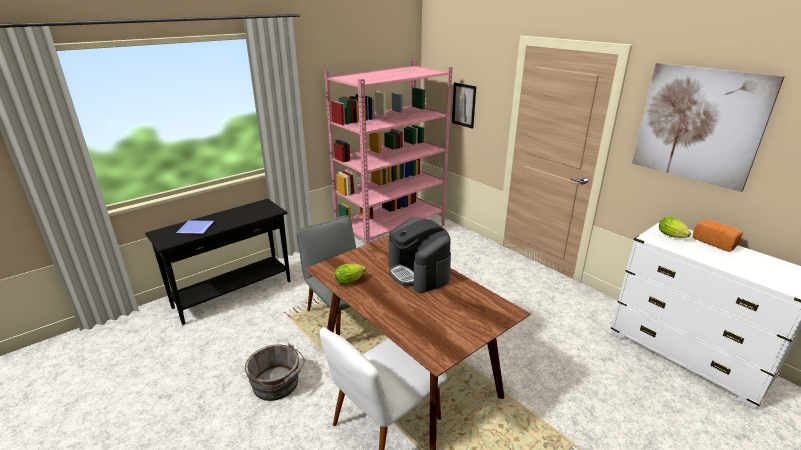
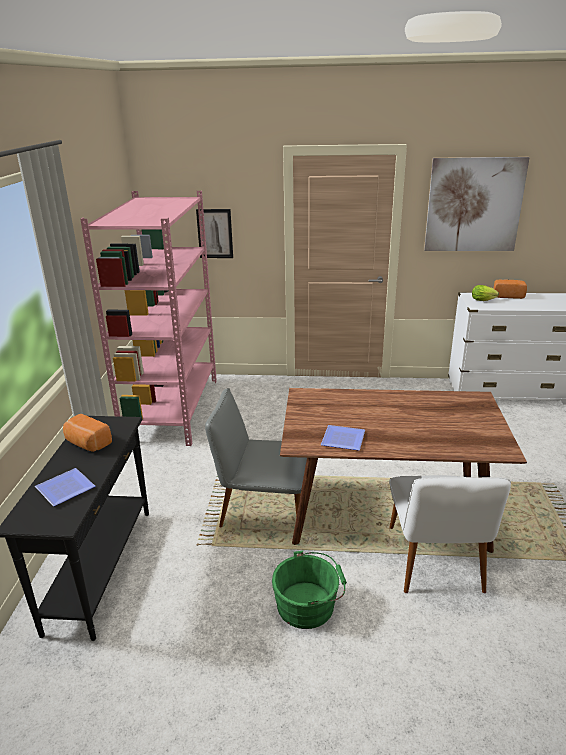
camera: 45 degrees left, 0 degrees up
grey bucket [245,343,305,401] -> green bucket [272,551,347,629]
lettuce [335,264,366,285] -> plate [321,425,365,451]
coffee machine [389,218,451,293] -> none
none -> bread [63,414,112,452]

